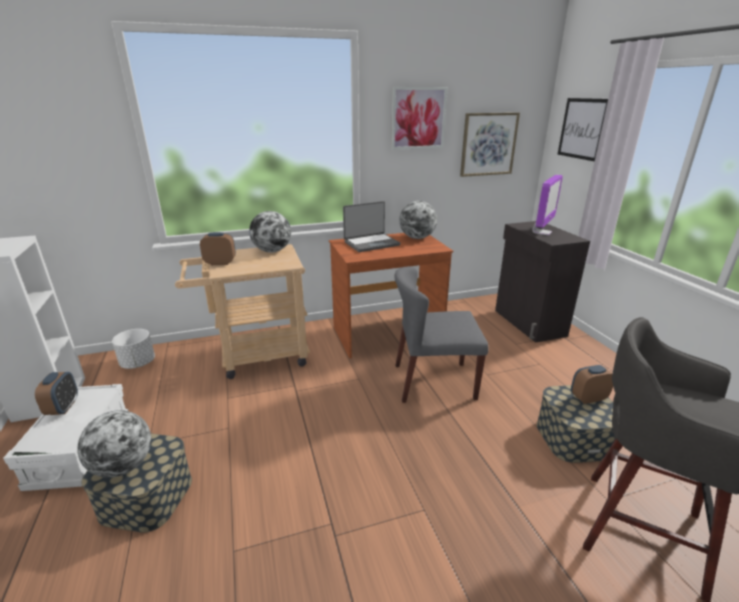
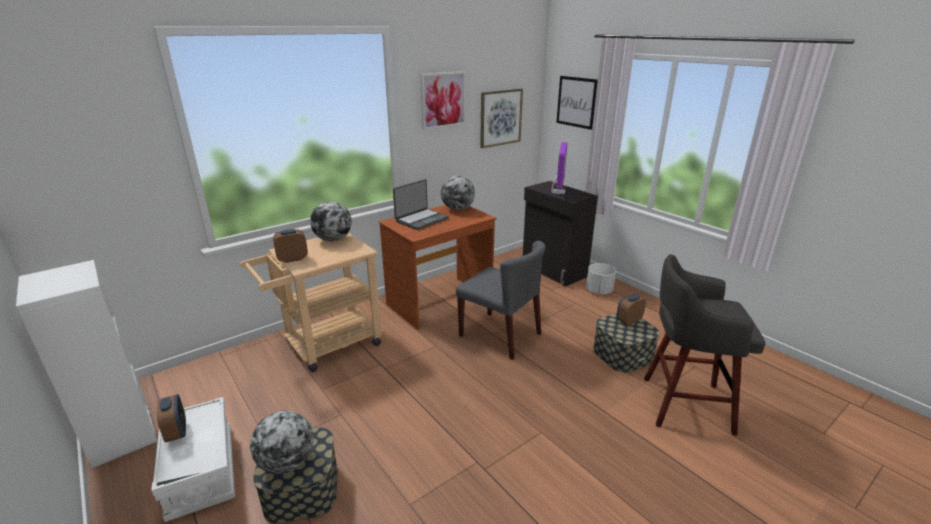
camera: 20 degrees left, 0 degrees up
white planter [112,329,155,369] -> white planter moved to [586,263,616,294]
grey chair [394,266,489,403] -> grey chair turned 120 degrees counterclockwise [456,241,546,360]

